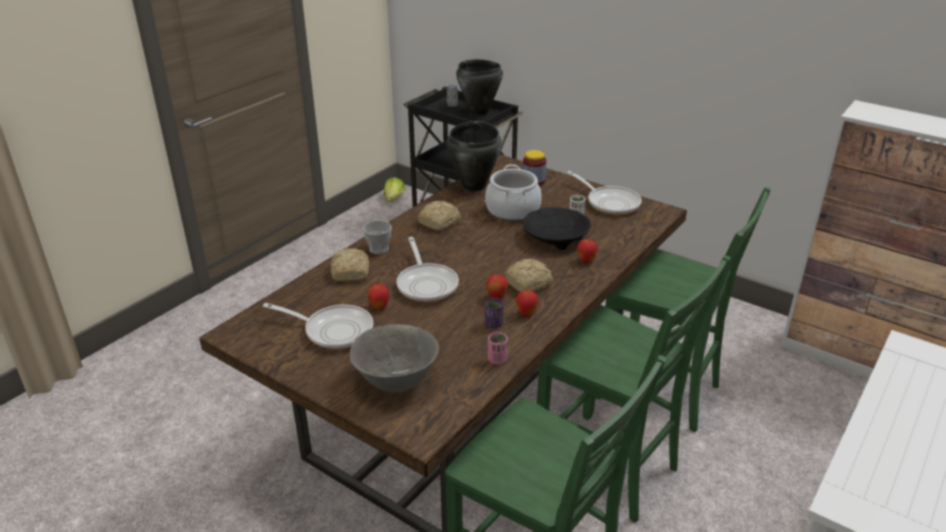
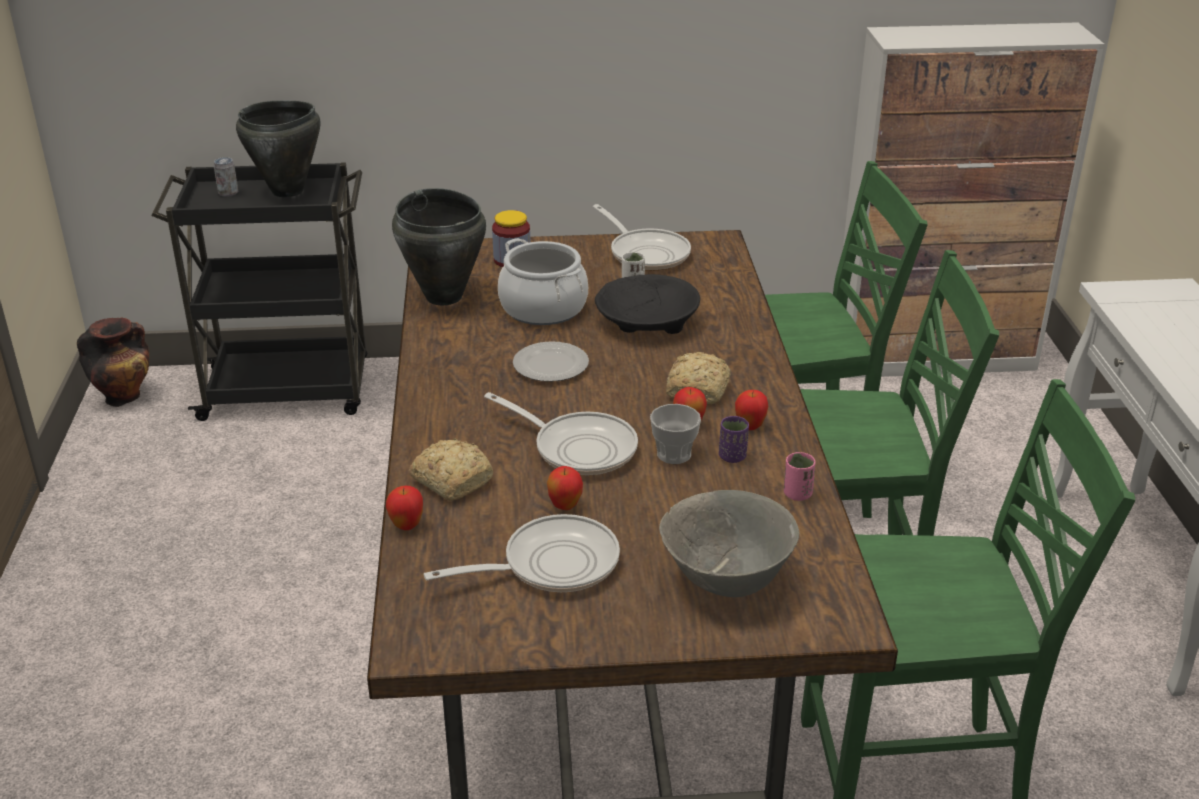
camera: 40 degrees left, 0 degrees up
cup [363,220,392,254] -> cup moved to [650,404,701,464]
lettuce [384,177,406,201] -> vase [77,318,149,407]
bread [418,201,461,231] -> none
frying pan [567,171,641,215] -> frying pan turned 45 degrees clockwise [593,204,691,271]
apple [577,239,598,264] -> apple moved to [386,486,423,530]
none -> plate [513,341,589,382]

